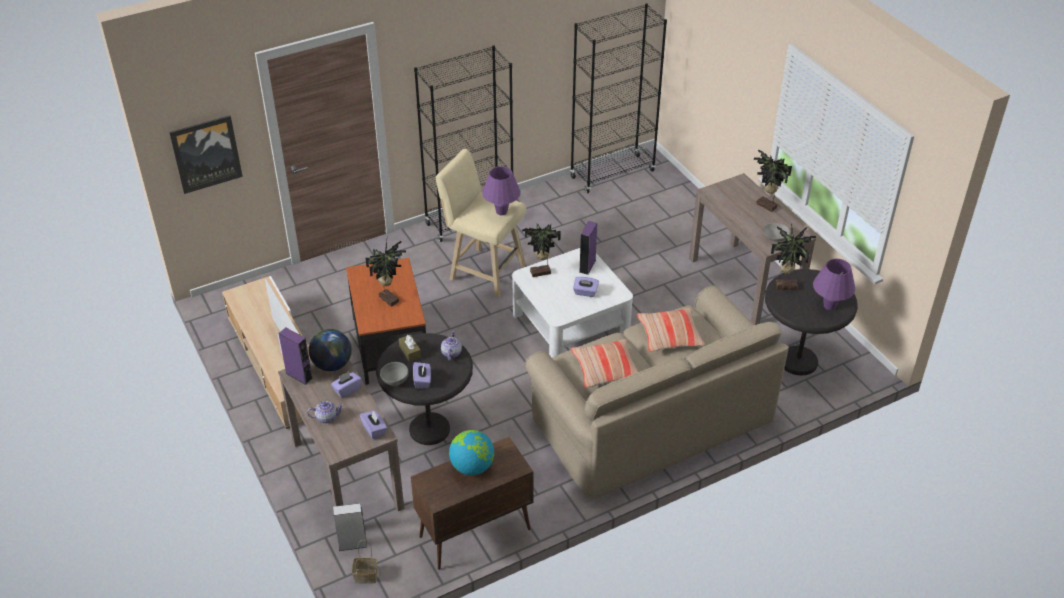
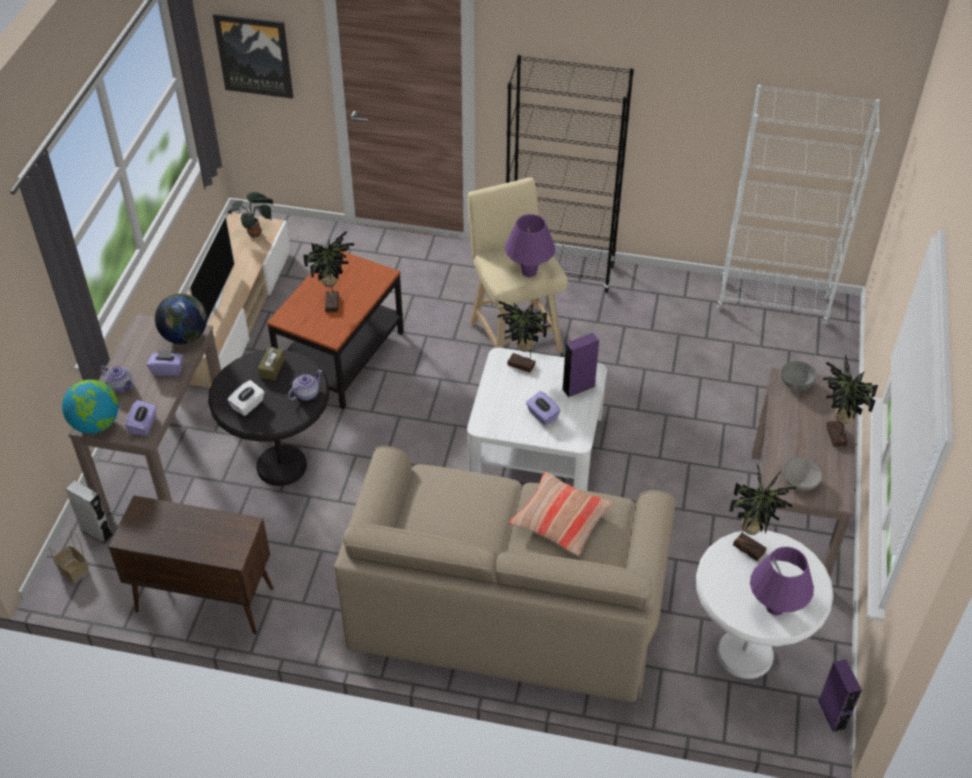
camera: 40 degrees right, 5 degrees up
purple speaker [278,328,313,385] -> purple speaker moved to [818,660,862,732]
grey bowl [380,362,409,386] -> grey bowl moved to [781,361,816,390]
purple tissue box [413,362,431,389] -> white tissue box [228,380,265,416]
globe [449,430,494,475] -> globe moved to [62,380,119,434]
black bookcase [570,3,667,193] -> white bookcase [717,85,880,325]
pillow [571,339,639,388] -> none
black side table [765,269,858,376] -> white side table [696,530,834,679]
none -> potted plant [228,192,273,238]

